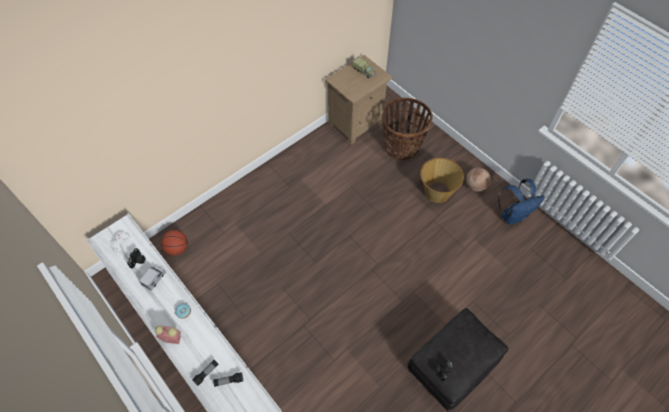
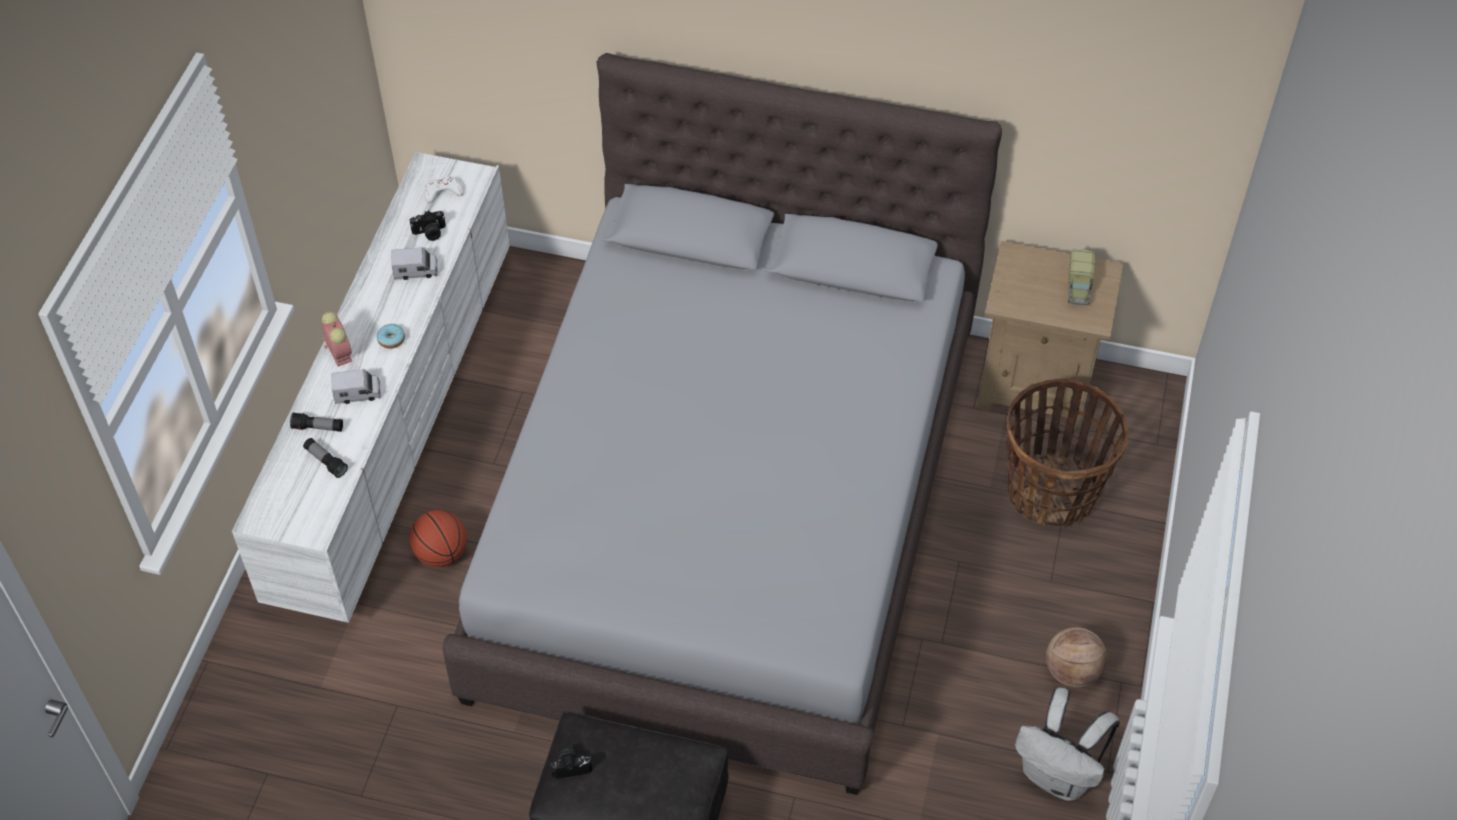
camera: 55 degrees right, 5 degrees down
basketball [161,230,188,256] -> basketball moved to [409,510,467,567]
basket [420,158,464,203] -> none
blue backpack [498,179,545,224] -> white backpack [1015,687,1120,801]
none -> toy truck [331,369,381,404]
none -> grey bed [442,53,1002,795]

